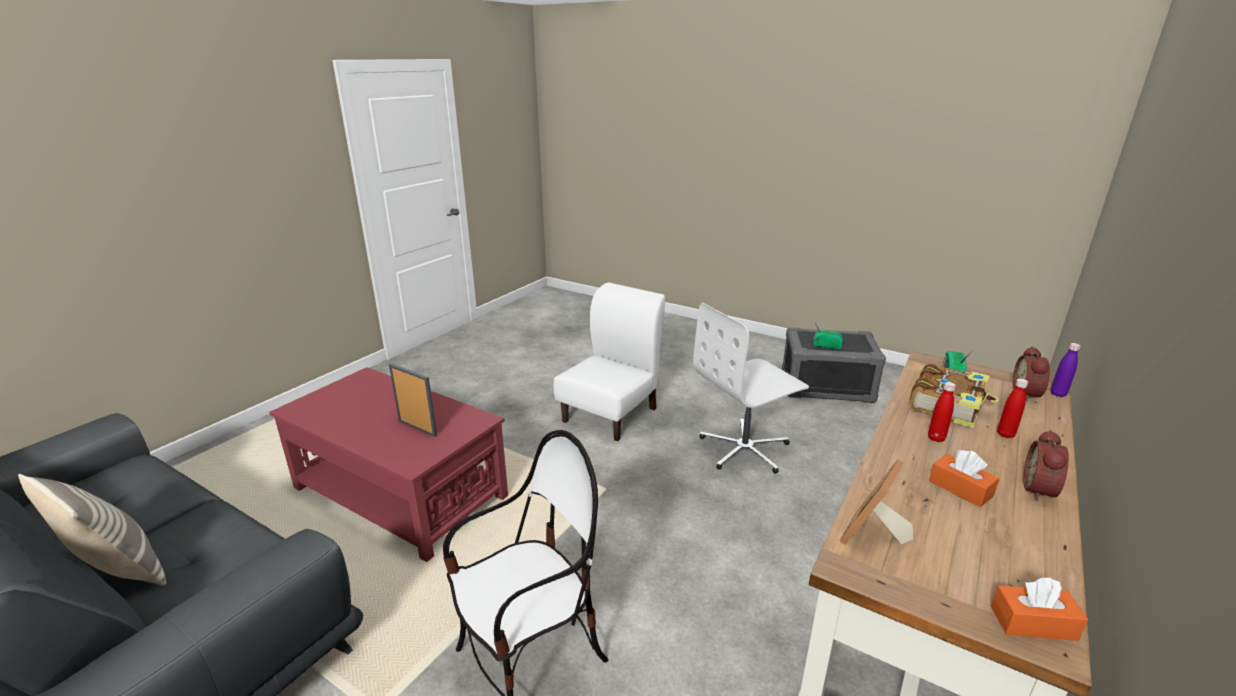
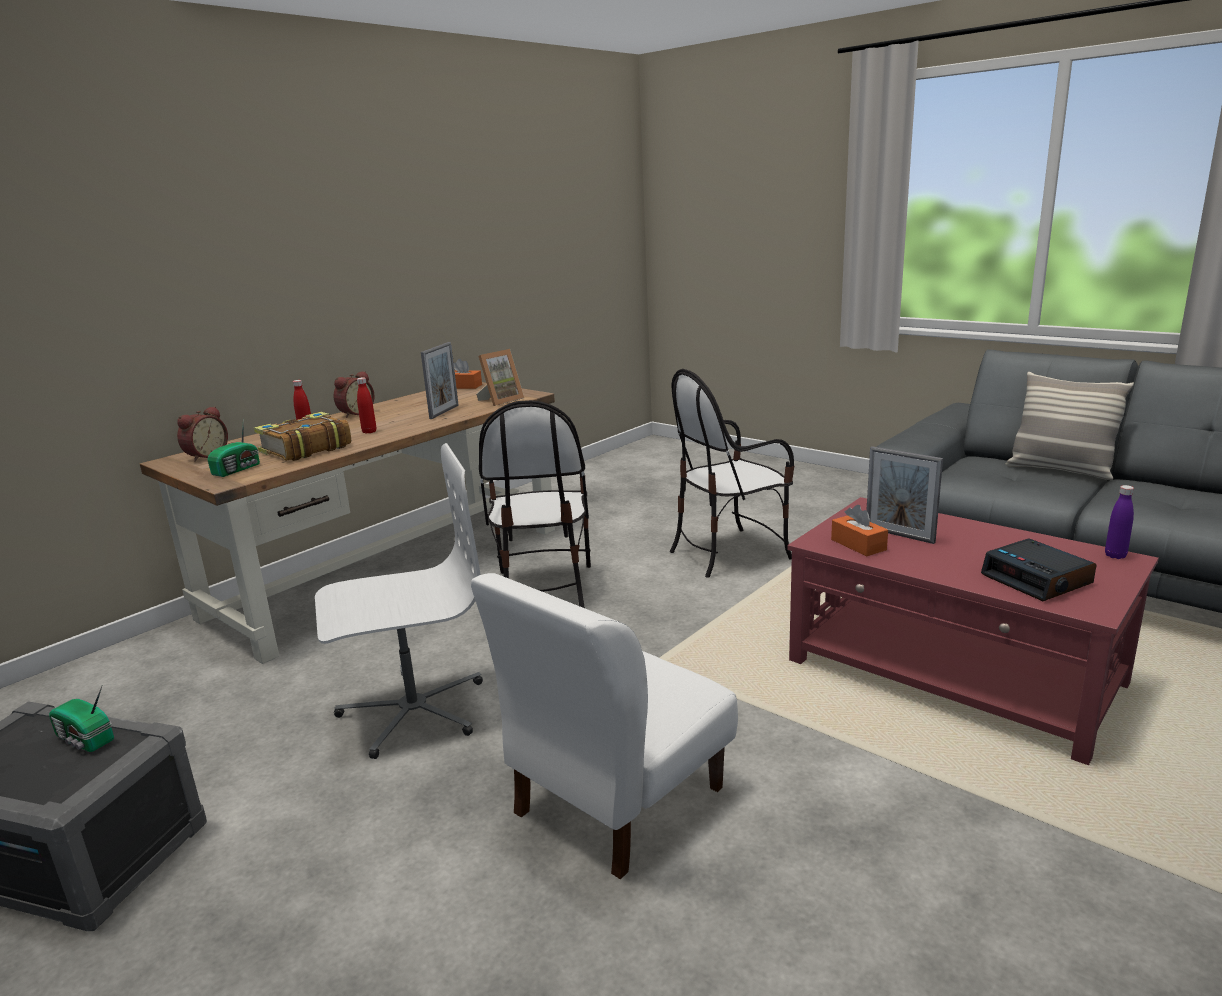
camera: 170 degrees left, 5 degrees down
orange tissue box [929,450,999,507] -> orange tissue box moved to [831,505,888,556]
purple bottle [1050,343,1081,397] -> purple bottle moved to [1105,485,1134,559]
none -> picture frame [421,342,459,419]
none -> chair [479,400,591,608]
none -> alarm clock [981,539,1097,601]

